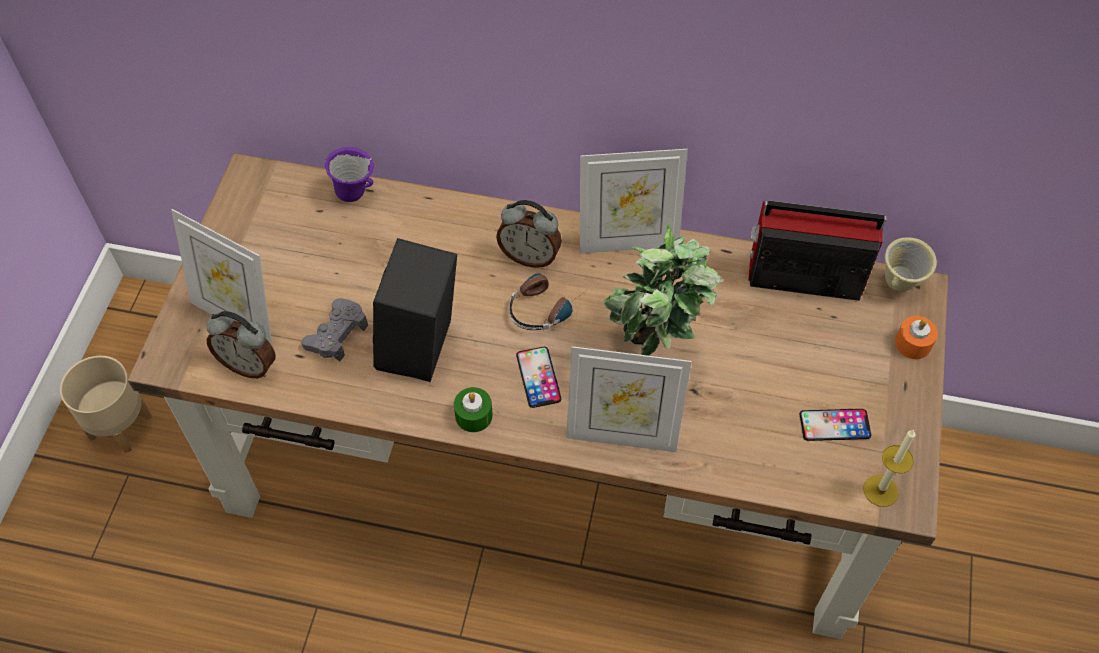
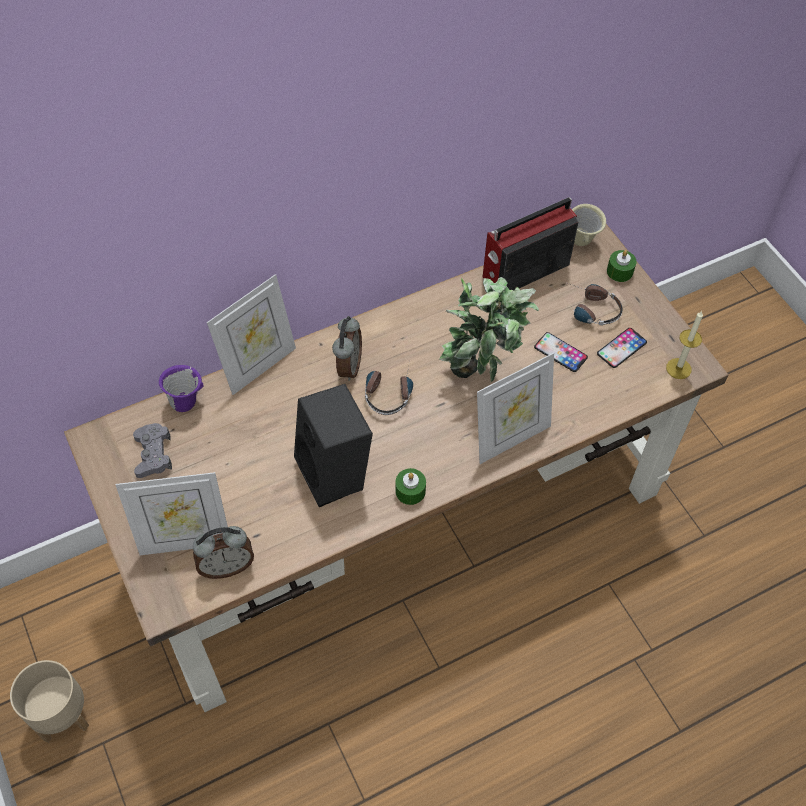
camera: 40 degrees left, 0 degrees up
grey game controller [301,298,368,361] -> grey game controller moved to [133,423,172,478]
alarm clock [496,200,562,268] -> alarm clock turned 60 degrees counterclockwise [332,316,362,381]
phone [516,347,561,408] -> phone moved to [534,332,588,372]
picture frame [580,149,688,254] -> picture frame moved to [207,274,296,395]
orange candle [895,316,938,359] -> green candle [607,250,637,282]
none -> headphones [568,283,623,326]

